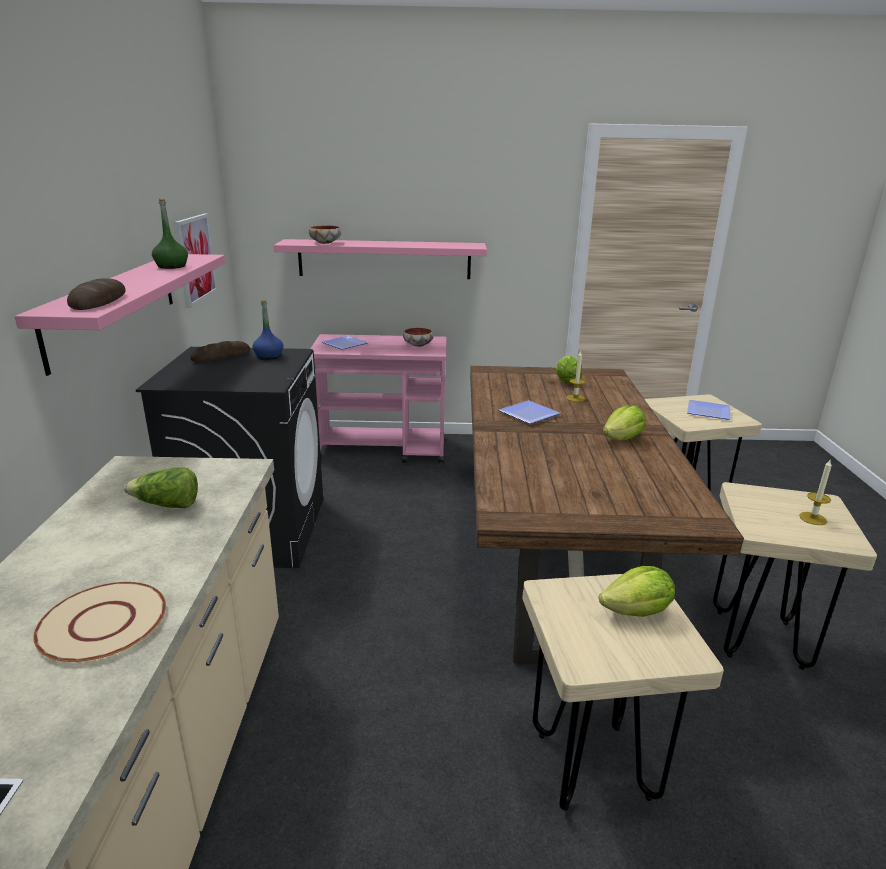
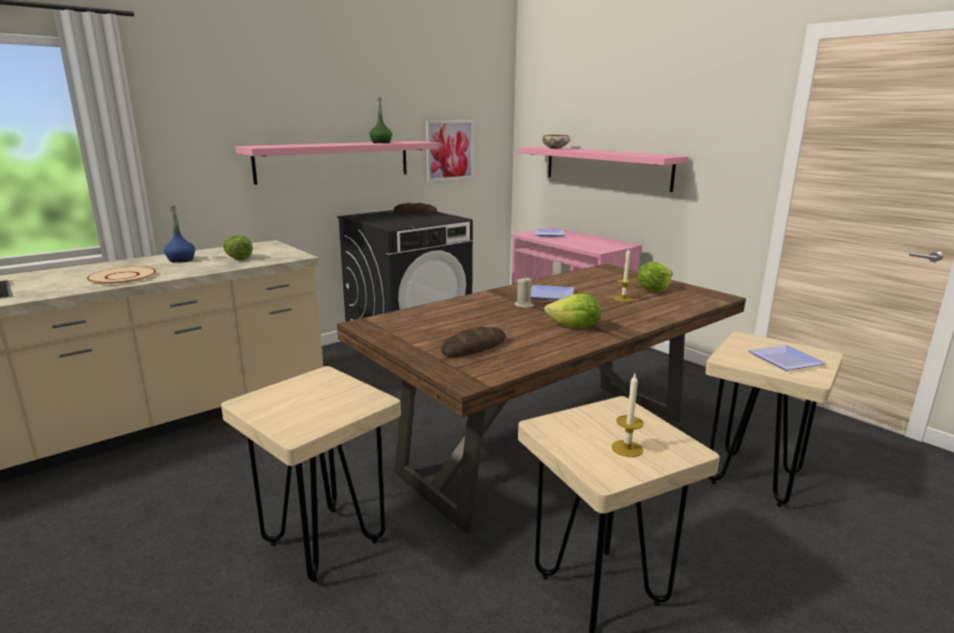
camera: 50 degrees right, 5 degrees down
bread [67,278,126,310] -> bread moved to [441,327,506,357]
blue bottle [253,299,283,360] -> blue bottle moved to [164,206,195,263]
bowl [403,328,434,347] -> none
lettuce [599,566,675,617] -> none
none -> beige candle [515,278,534,308]

